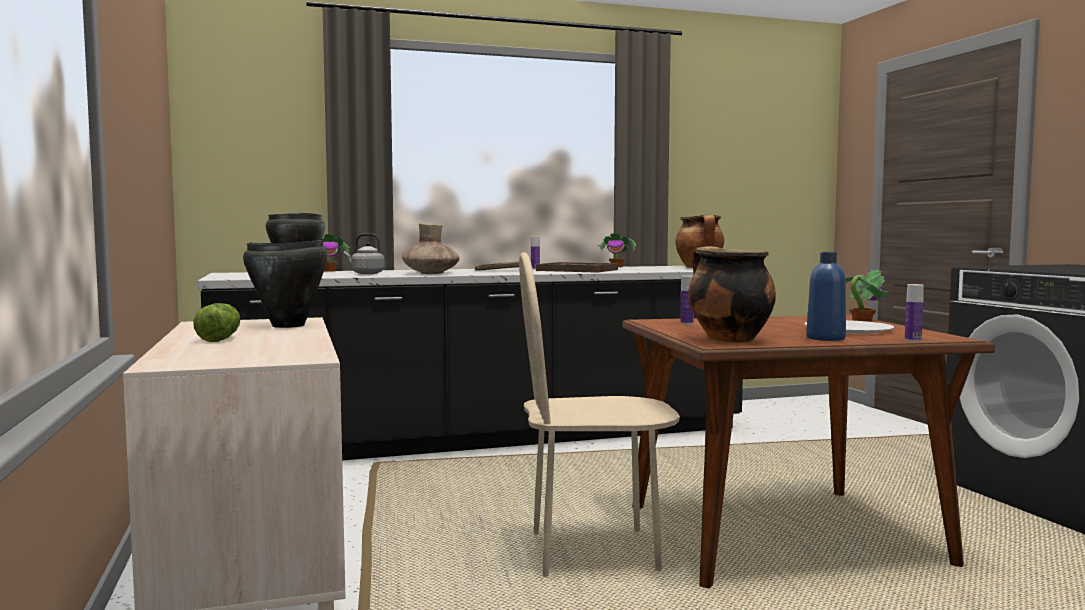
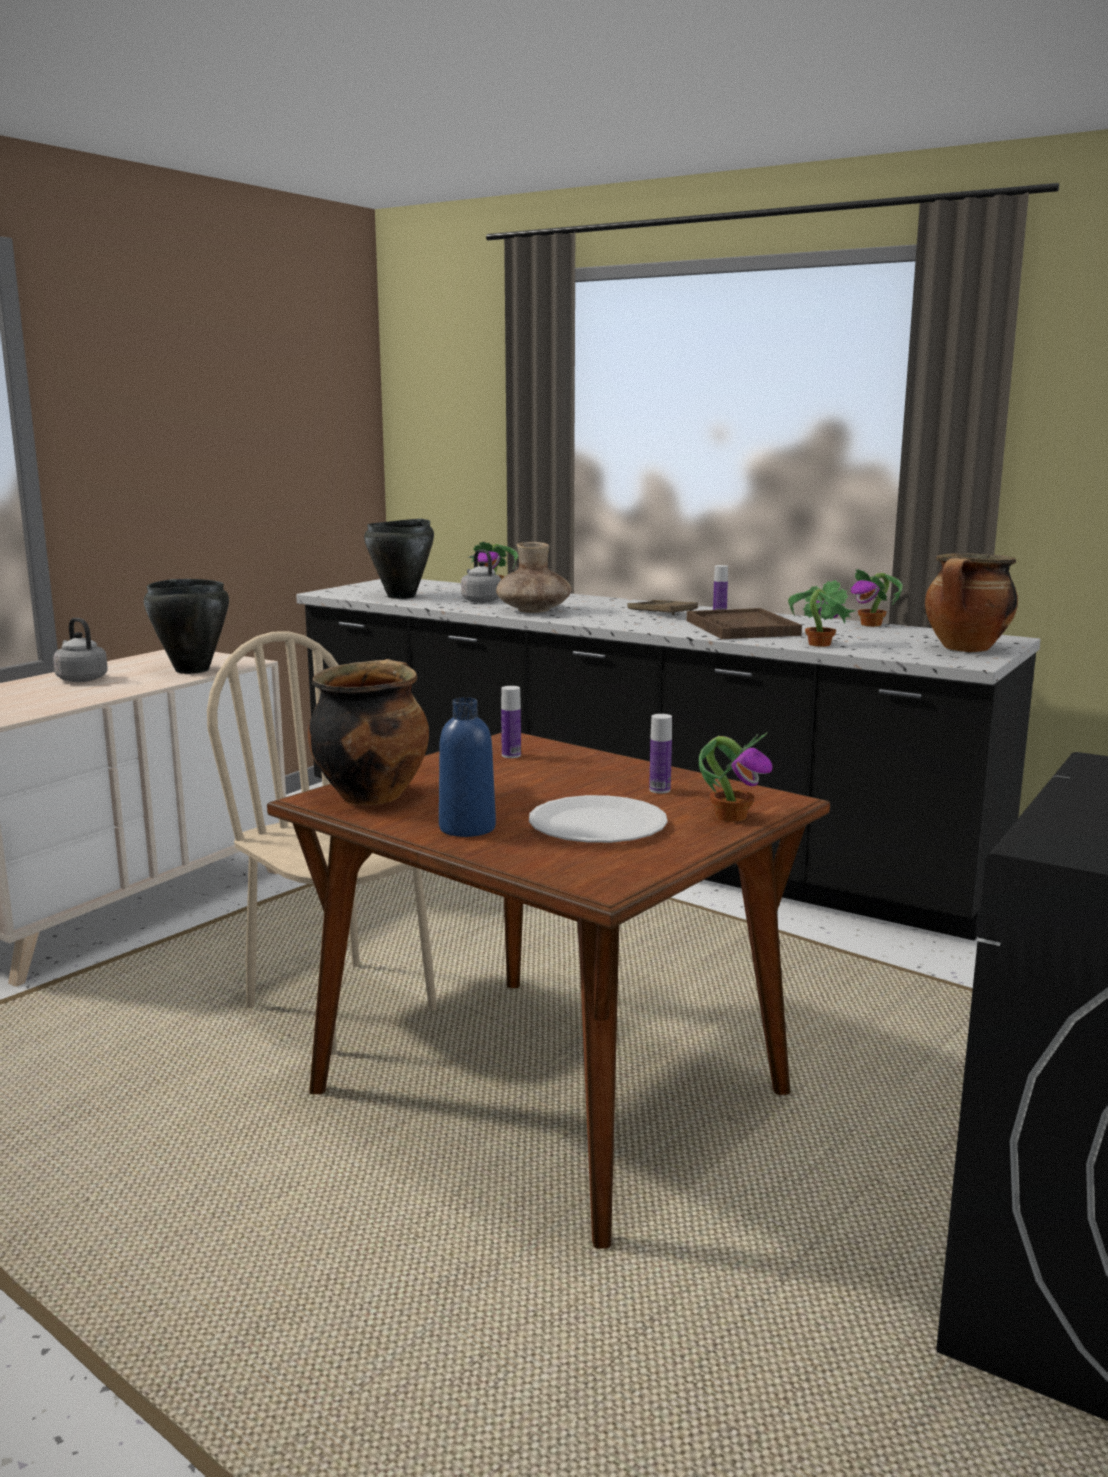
camera: 50 degrees right, 10 degrees up
lettuce [193,303,240,342] -> grey kettle [53,618,108,682]
bottle [905,284,924,342] -> bottle moved to [649,714,672,793]
none -> potted plant [788,580,856,647]

